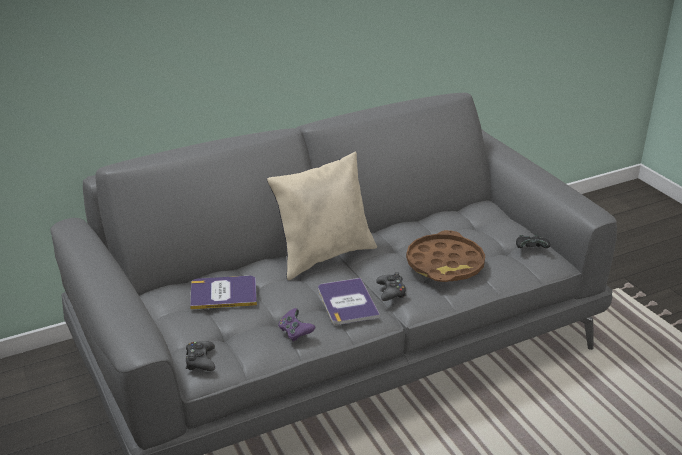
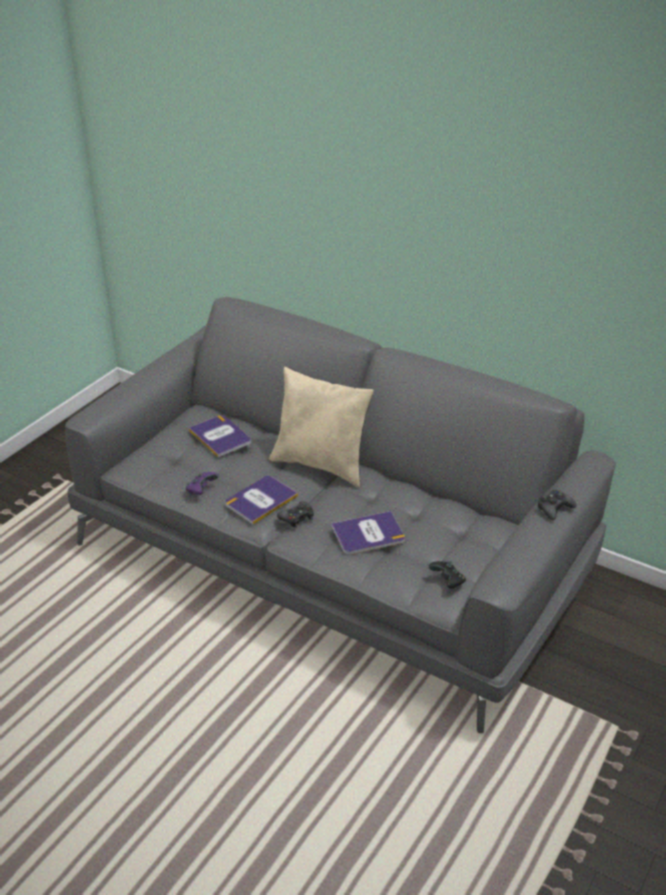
camera: 60 degrees right, 5 degrees up
black game controller [186,341,215,371] -> black game controller moved to [537,490,576,520]
brown tray [406,230,485,282] -> book [331,511,405,555]

